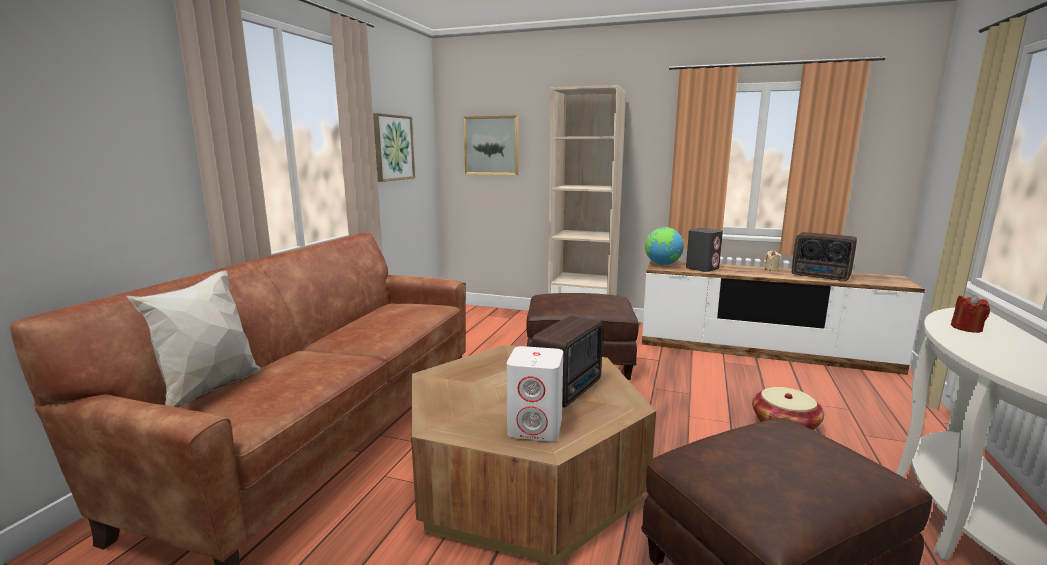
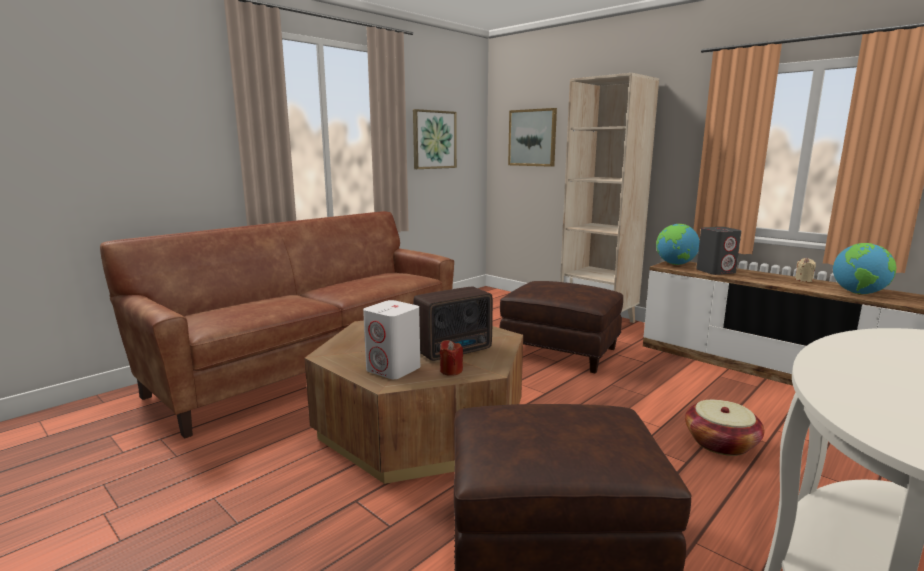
camera: 25 degrees right, 0 degrees up
white pillow [126,270,261,408] -> none
radio [792,232,857,281] -> globe [833,243,896,294]
red candle [951,295,990,333] -> red candle moved to [440,340,463,376]

